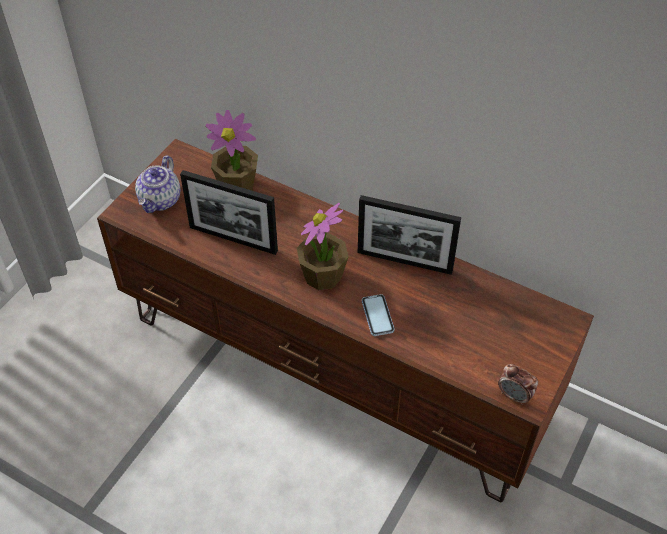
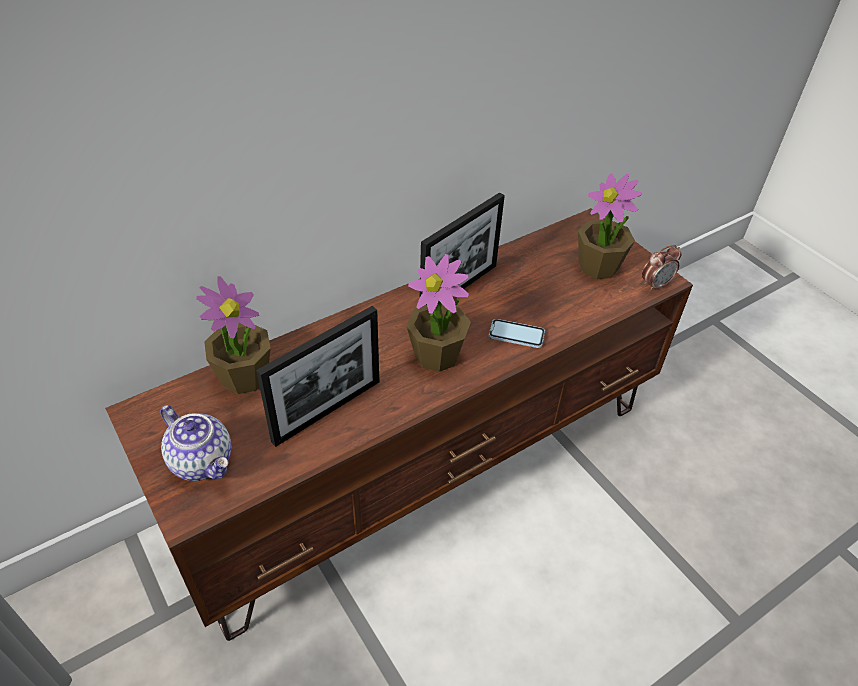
camera: 65 degrees left, 5 degrees down
none -> potted plant [578,174,642,279]

